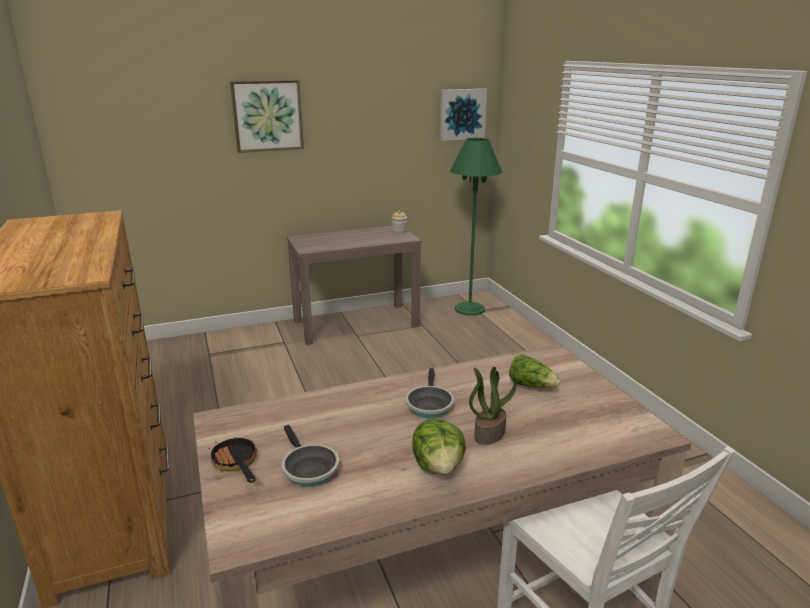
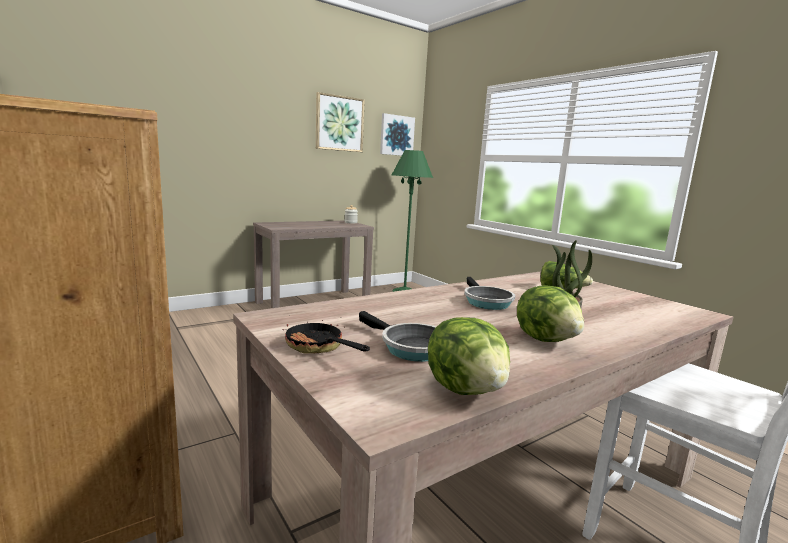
camera: 15 degrees left, 10 degrees down
picture [230,80,304,153] -> picture moved to [316,92,365,152]
none -> lettuce [428,317,510,395]

